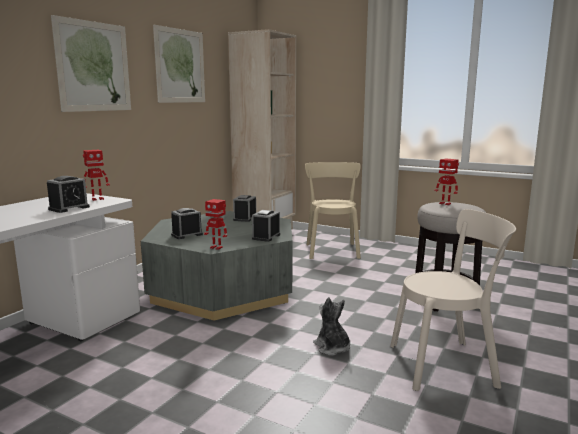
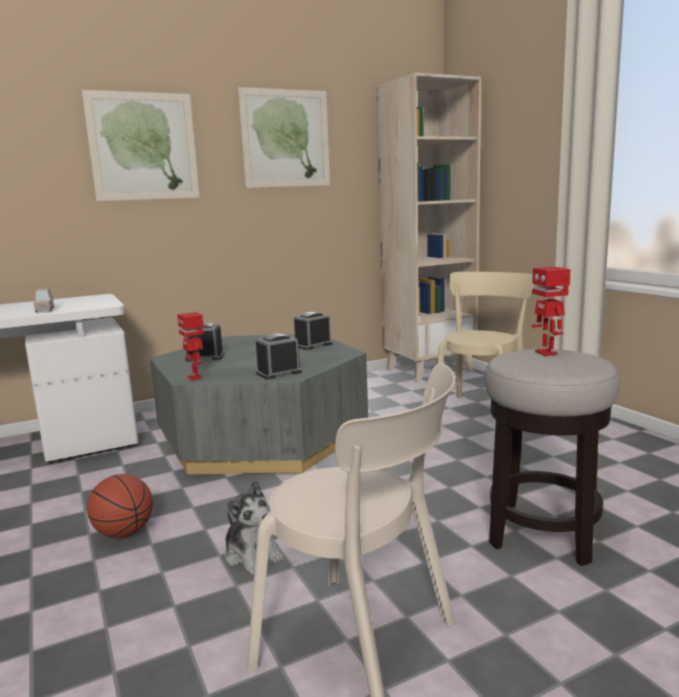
camera: 35 degrees right, 0 degrees up
alarm clock [47,176,90,213] -> pink toy car [32,288,54,312]
toy robot [83,150,110,201] -> none
plush toy [313,297,350,356] -> plush toy turned 135 degrees clockwise [225,481,284,575]
none -> basketball [87,474,153,538]

